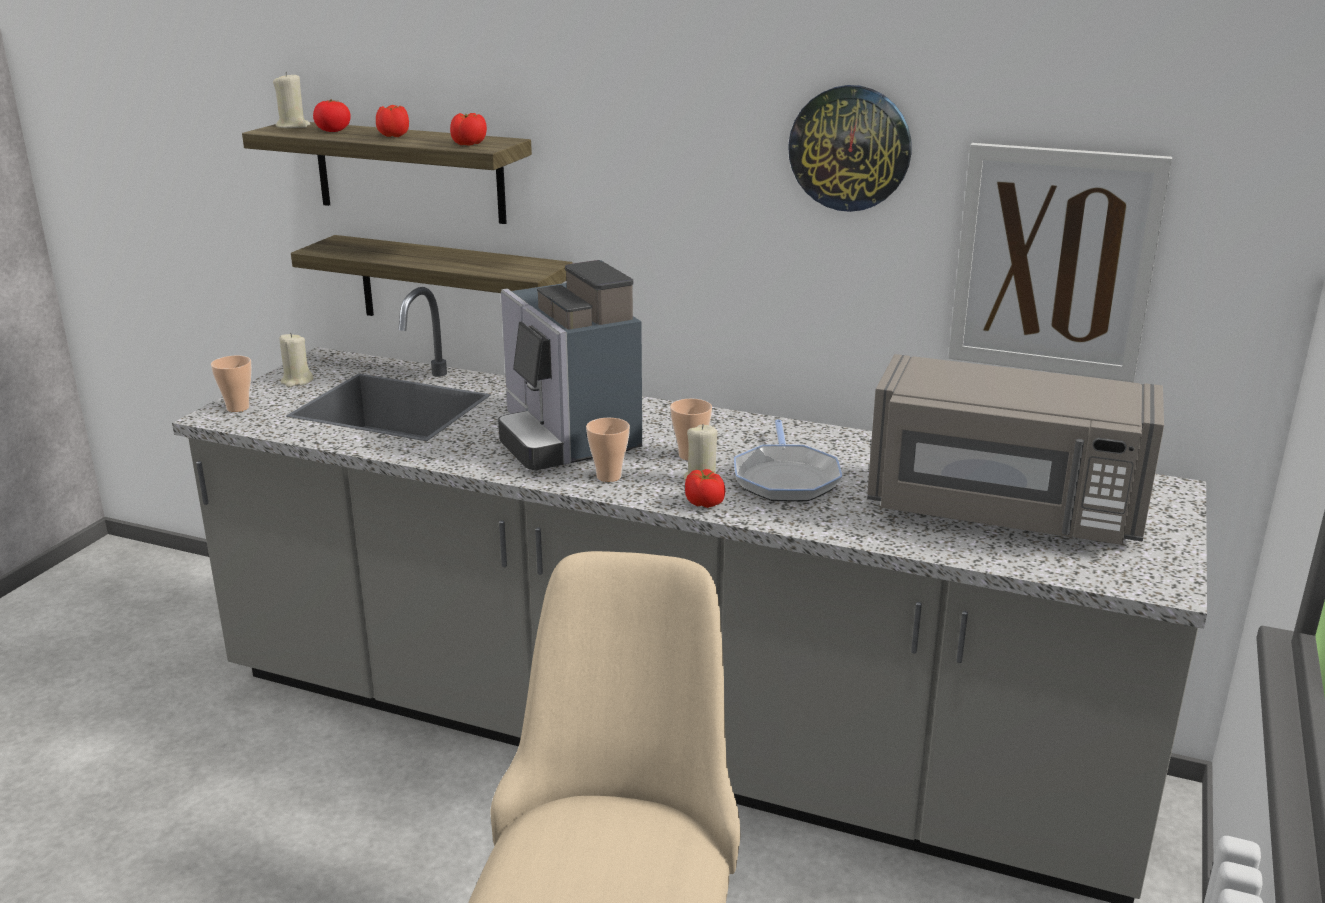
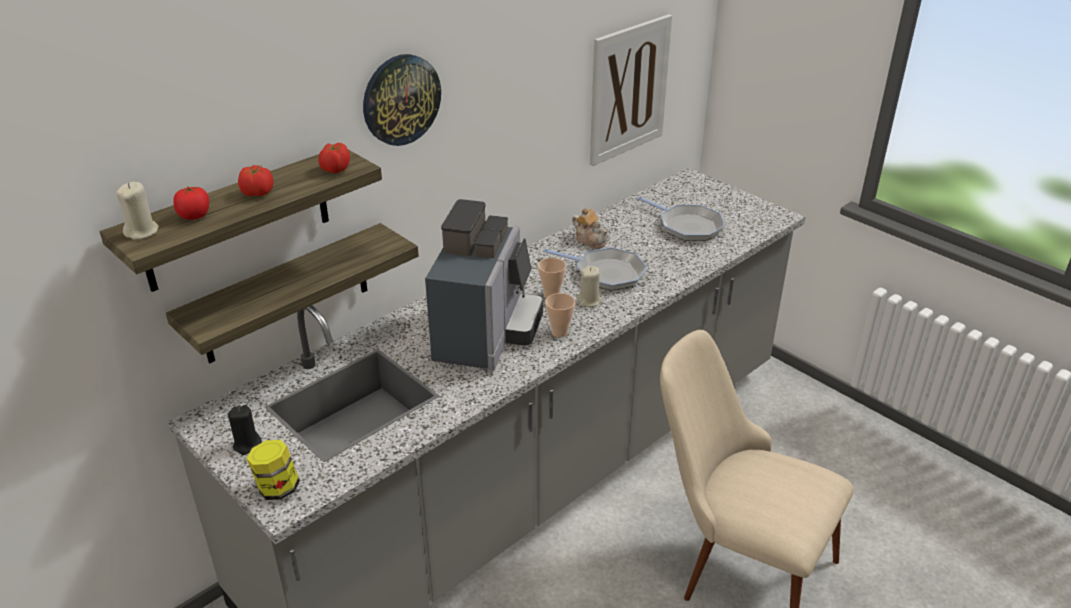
camera: 65 degrees left, 10 degrees up
cup [211,356,252,412] -> jar [246,440,300,500]
beige candle [280,333,314,387] -> black candle [228,405,262,455]
coffee machine [498,260,642,471] -> coffee machine turned 75 degrees counterclockwise [425,199,543,371]
tomato [685,469,725,508] -> none
wall clock [788,85,912,212] -> wall clock moved to [363,54,441,146]
grey microwave [867,354,1164,545] -> frying pan [637,196,725,241]
none -> teapot [572,208,609,249]

